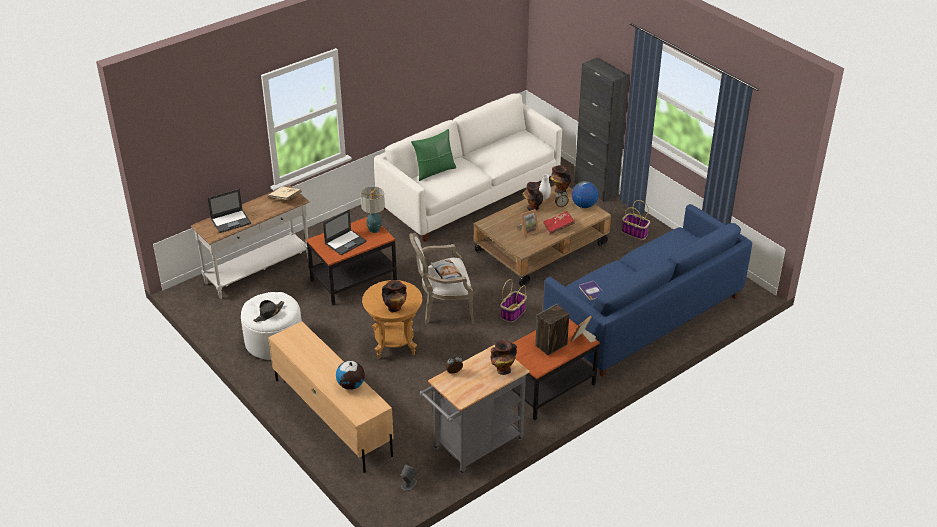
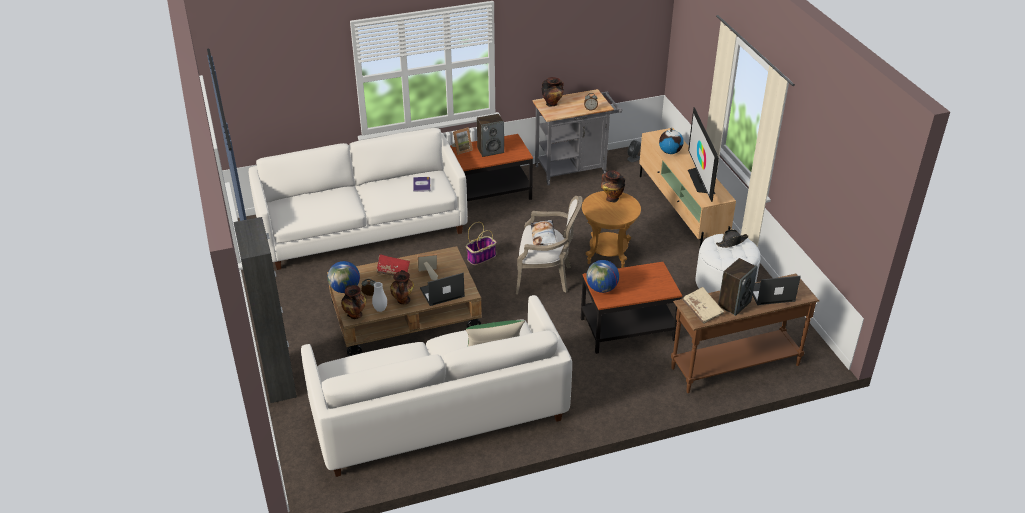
camera: 160 degrees left, 0 degrees up
white console table [191,185,310,299] -> brown console table [671,274,819,393]
laptop [323,210,367,255] -> laptop moved to [420,273,465,306]
table lamp [361,186,385,233] -> globe [586,260,619,293]
blue sofa [543,204,752,377] -> white sofa [249,128,468,270]
basket [622,200,650,240] -> none
none -> television [688,107,719,202]
none -> speaker [718,258,758,316]

